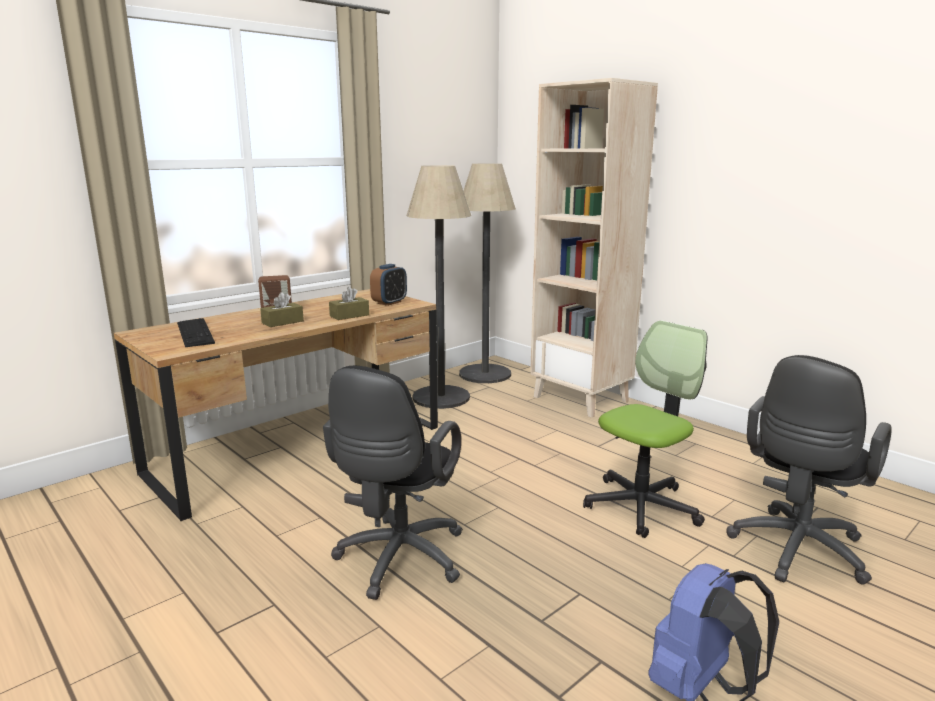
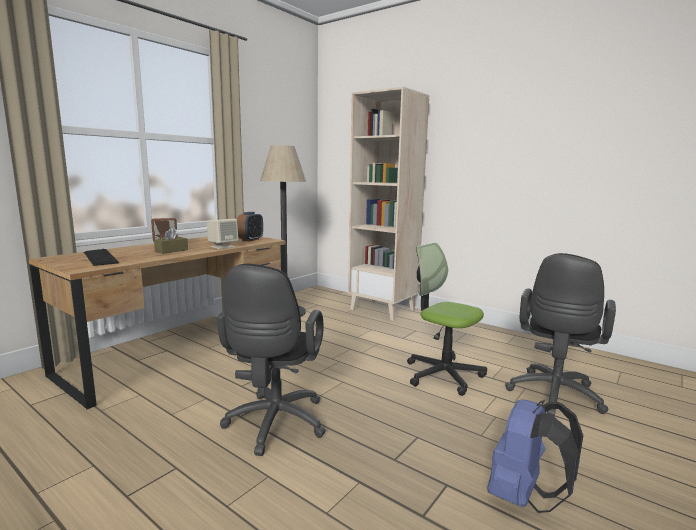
camera: 10 degrees left, 5 degrees down
brown tissue box [329,287,369,320] -> beige speaker [206,219,239,249]
floor lamp [459,163,516,383] -> none
office chair [583,320,708,538] -> office chair turned 90 degrees counterclockwise [407,242,487,396]

